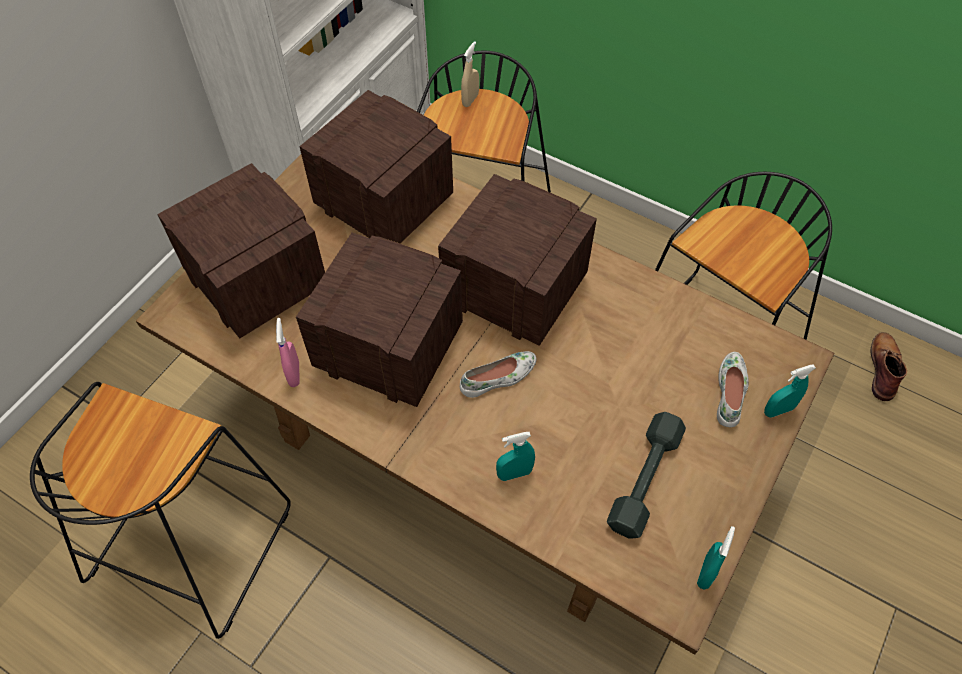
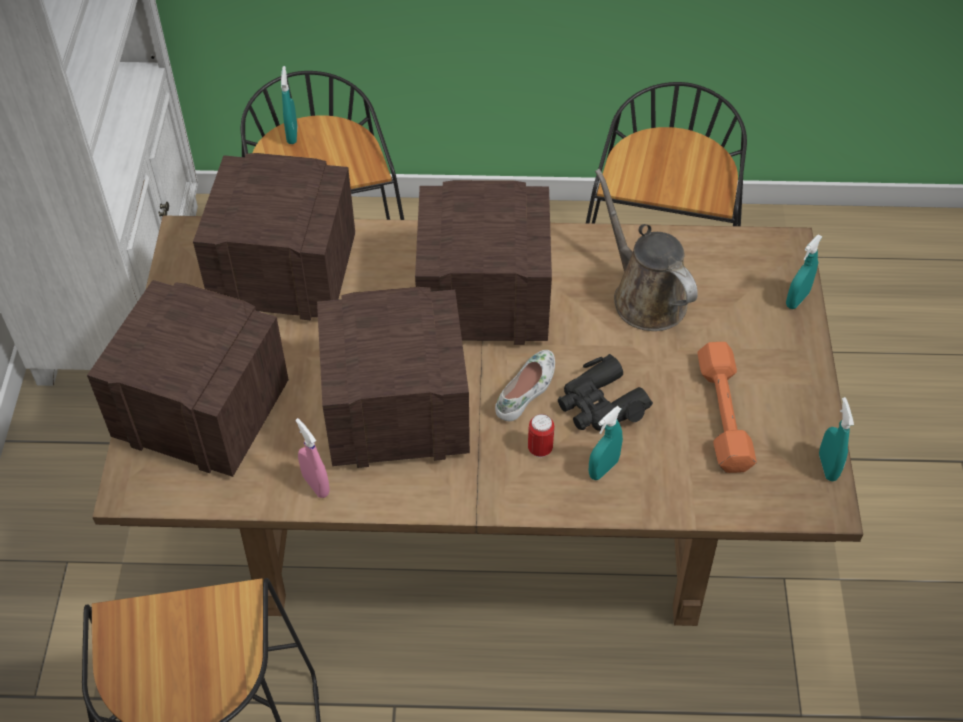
camera: 30 degrees left, 5 degrees down
beige spray bottle [461,41,479,107] -> turquoise spray bottle [281,66,297,144]
grey dumbbell [607,412,686,539] -> orange dumbbell [697,342,757,473]
white shoe [717,352,749,427] -> none
brown boot [871,332,907,401] -> none
none -> can [528,414,554,457]
none -> black binoculars [558,354,653,431]
none -> brown watering can [595,169,698,331]

